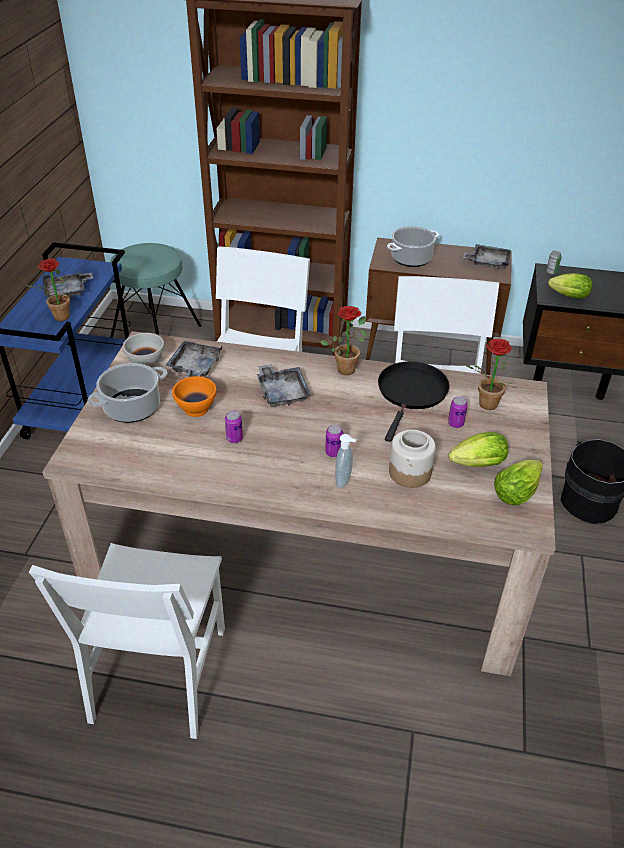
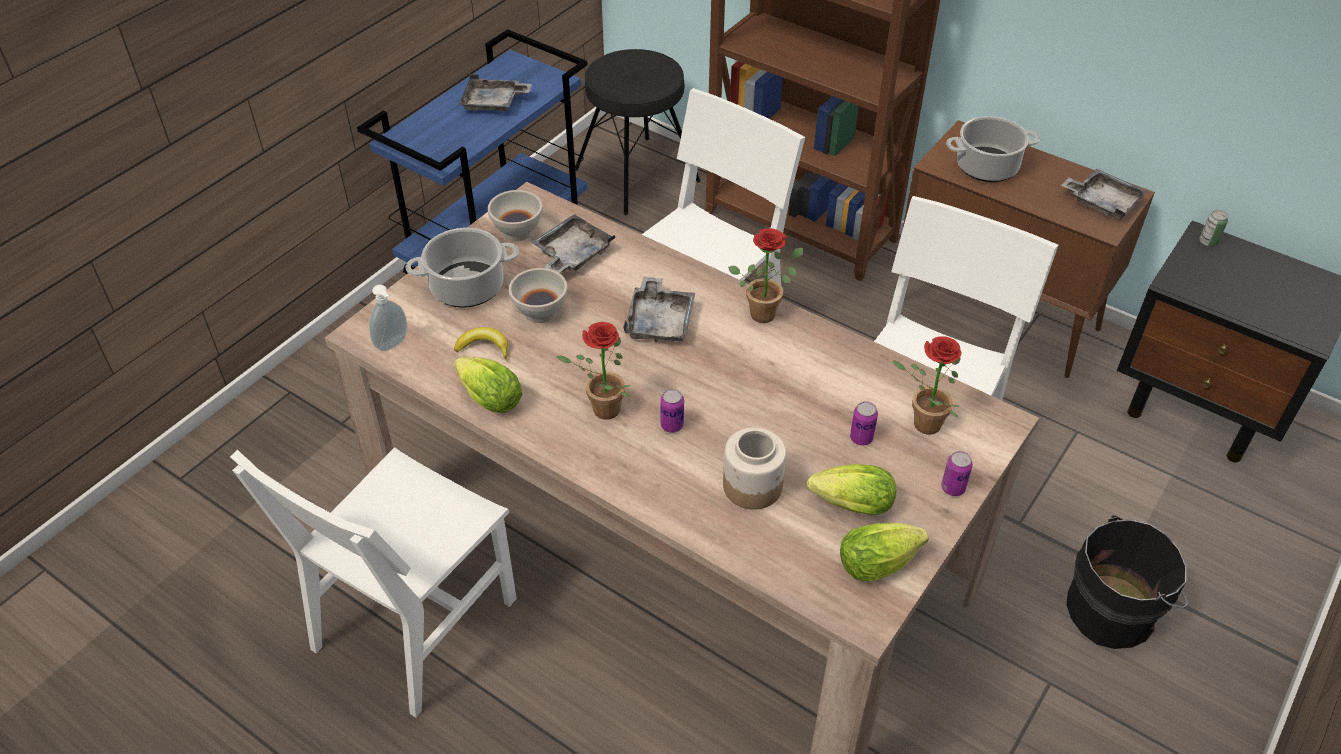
camera: 25 degrees right, 5 degrees up
potted plant [25,259,74,321] -> potted plant moved to [556,322,631,420]
turquoise stool [110,243,201,338] -> black stool [575,49,700,215]
orange bowl [172,376,217,417] -> white bowl [509,268,568,323]
can [225,411,243,443] -> can moved to [941,451,973,496]
soap dispenser [335,434,356,488] -> soap dispenser moved to [369,285,407,351]
black frying pan [378,361,450,442] -> none
lettuce [548,273,592,299] -> lettuce moved to [454,357,523,413]
none -> banana [454,327,508,359]

